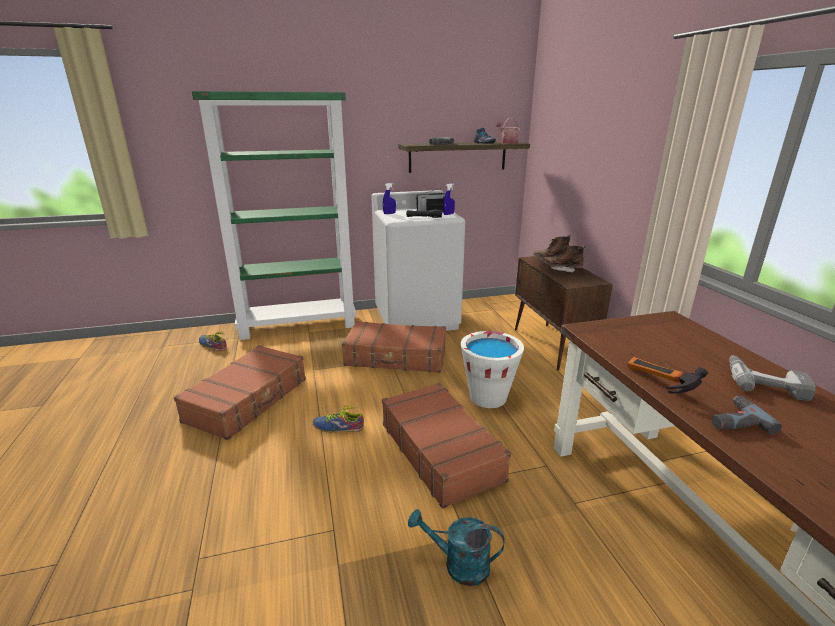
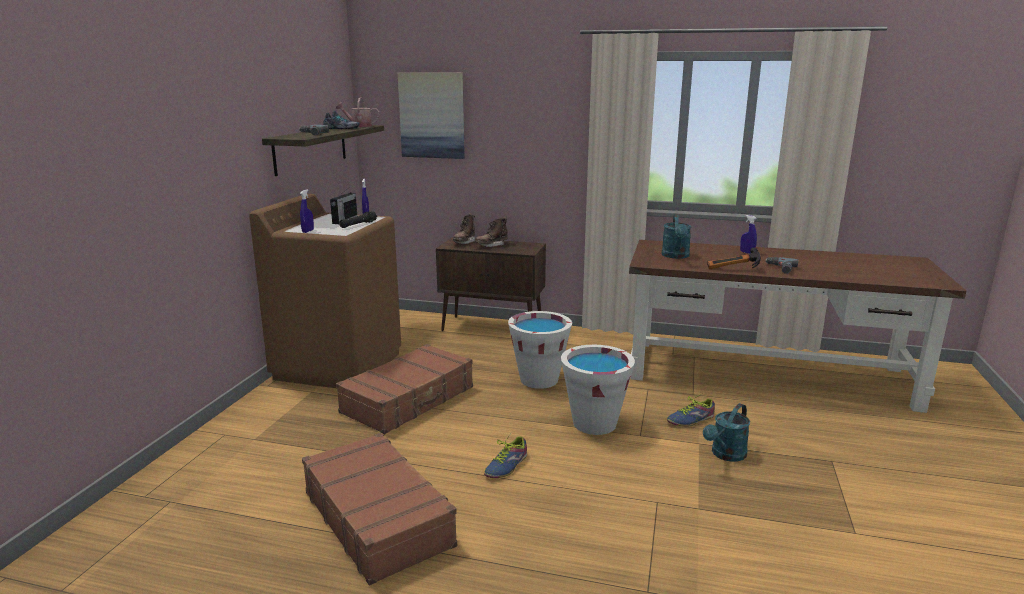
camera: 60 degrees left, 5 degrees down
green bookcase [192,91,356,340] -> none
shoe [199,332,227,351] -> shoe moved to [667,394,715,426]
white washing machine [371,190,465,331] -> brown washing machine [249,194,401,388]
brown suitcase [382,383,511,509] -> white bucket [561,345,635,435]
power drill [729,355,816,401] -> blue spray bottle [740,215,757,254]
none -> picture [398,72,465,159]
none -> turquoise watering can [662,215,691,259]

